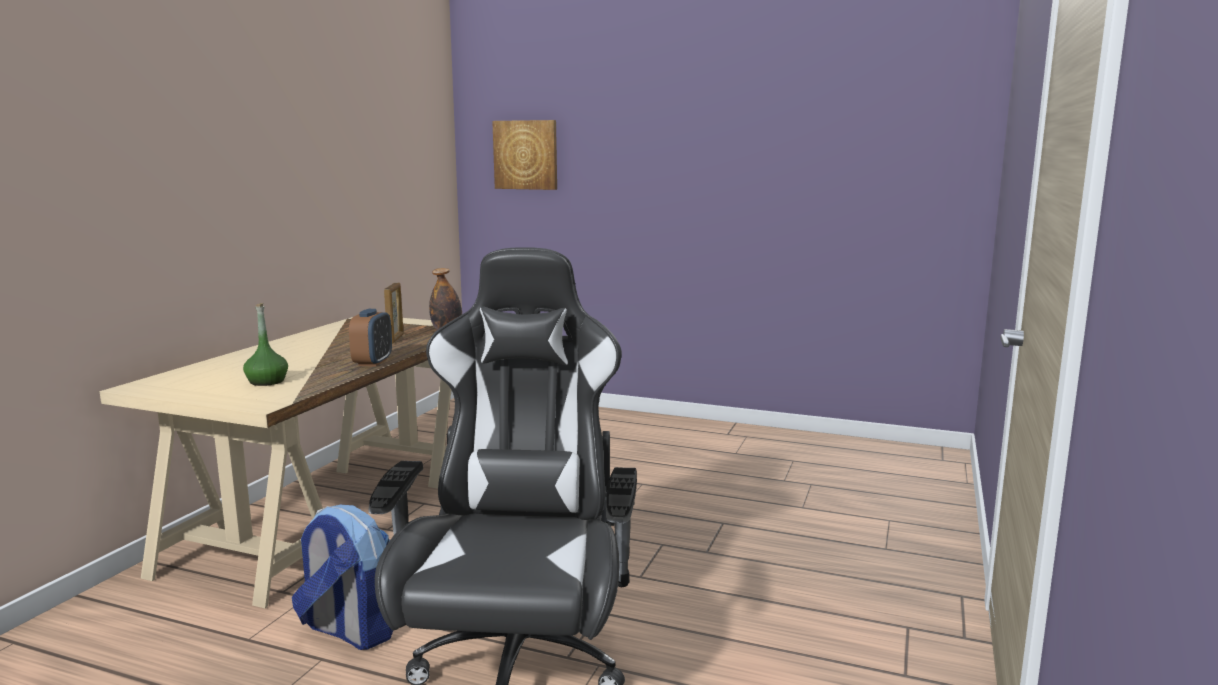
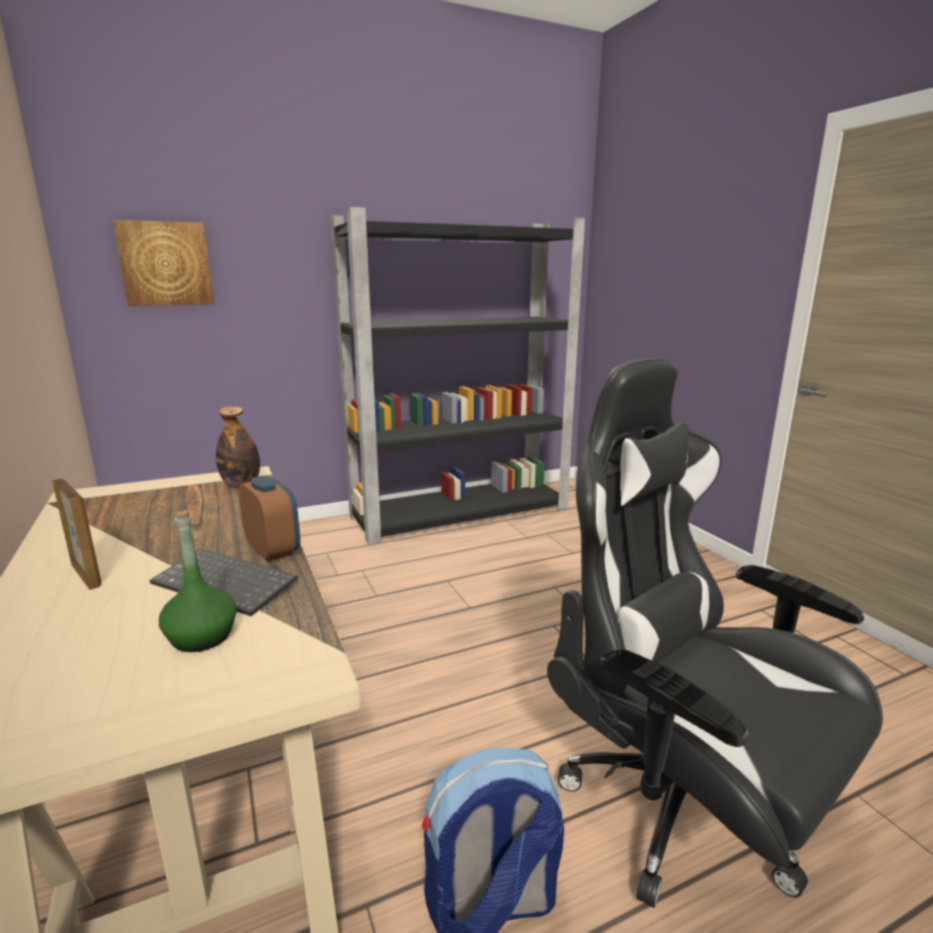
camera: 45 degrees left, 5 degrees up
picture frame [384,283,404,344] -> picture frame moved to [52,479,101,590]
none -> keyboard [150,549,298,616]
none -> black bookcase [330,207,585,545]

